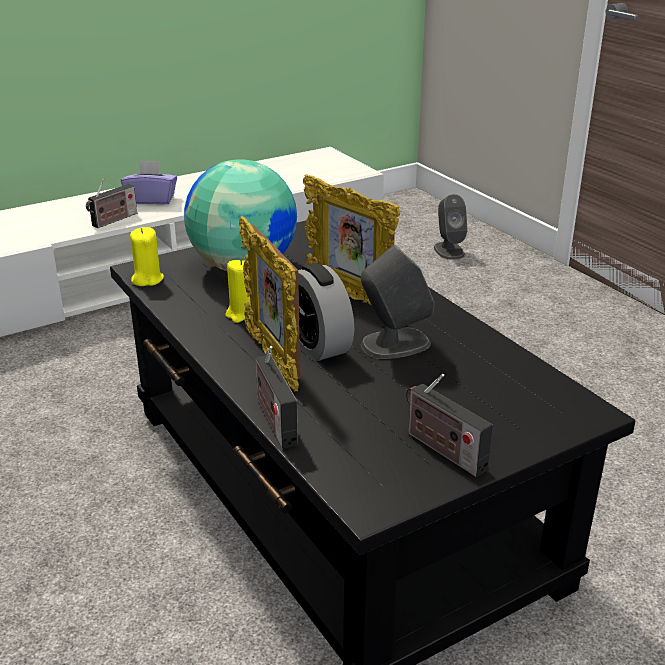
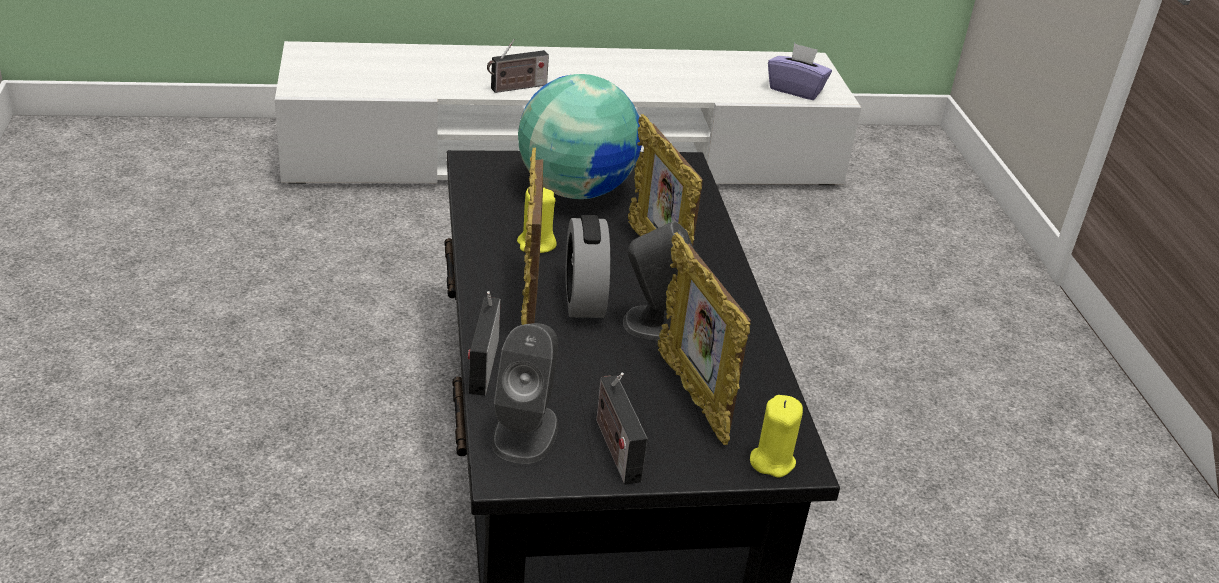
camera: 20 degrees right, 5 degrees up
purple tissue box [121,161,177,205] -> purple tissue box moved to [768,43,832,100]
yellow candle [130,227,164,286] -> yellow candle moved to [750,395,803,477]
grey speaker [434,194,468,260] -> grey speaker moved to [492,323,558,464]
none -> picture frame [658,232,751,445]

